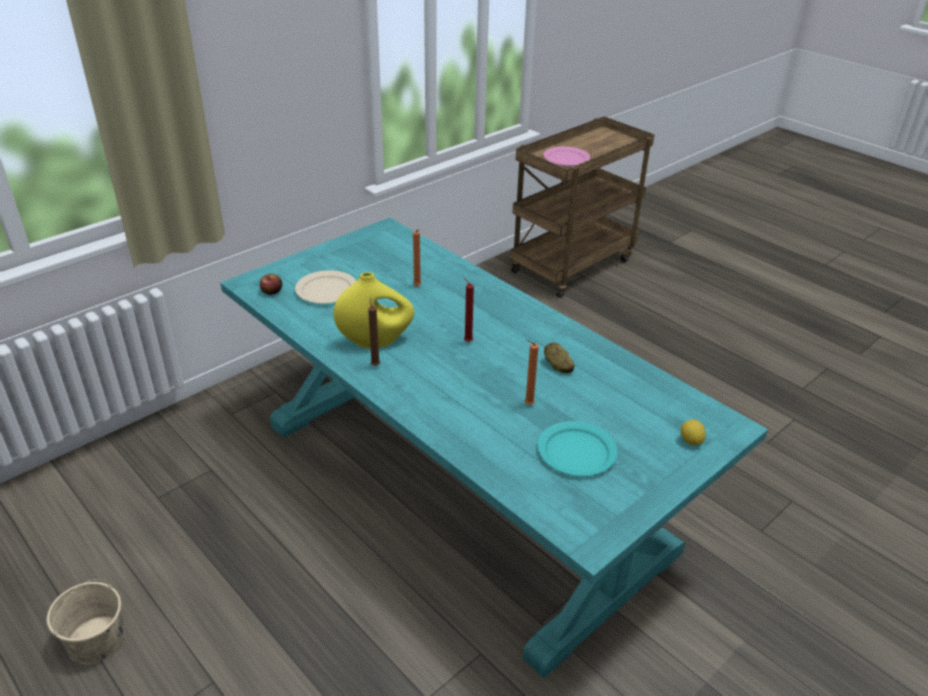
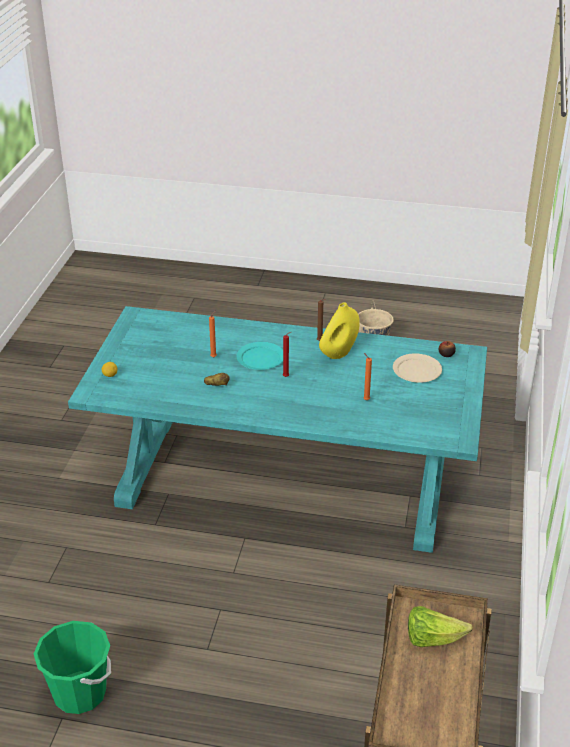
camera: 145 degrees right, 0 degrees up
turquoise plate [538,421,618,476] -> turquoise plate moved to [237,342,283,370]
pink plate [543,146,590,166] -> lettuce [408,606,473,647]
none -> green bucket [34,621,111,714]

